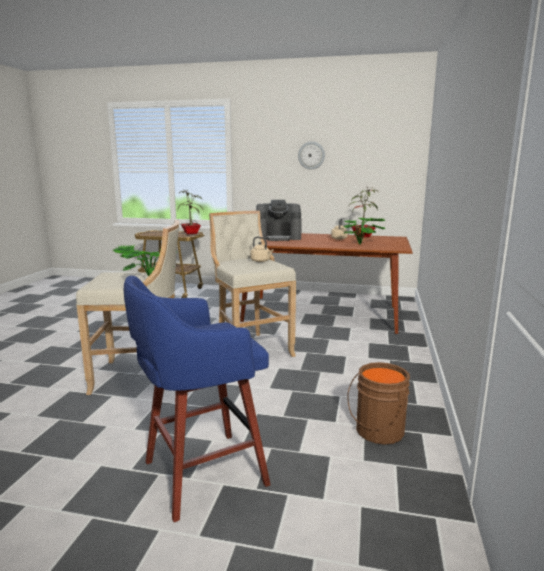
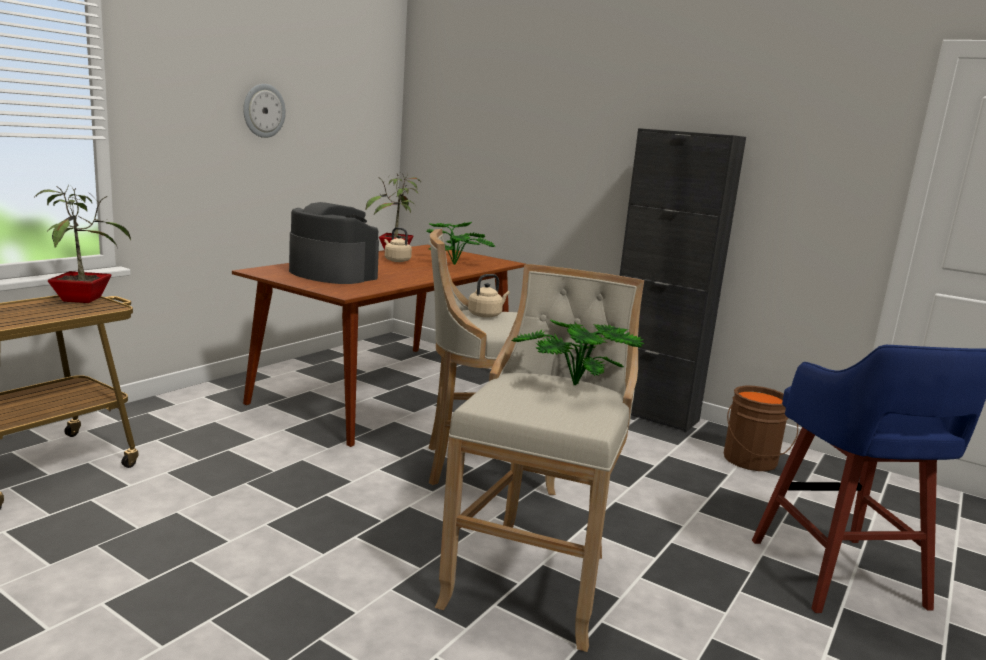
camera: 70 degrees left, 0 degrees up
coffee machine [256,200,302,241] -> coffee machine turned 75 degrees counterclockwise [289,202,379,284]
none -> black cabinet [619,128,746,433]

